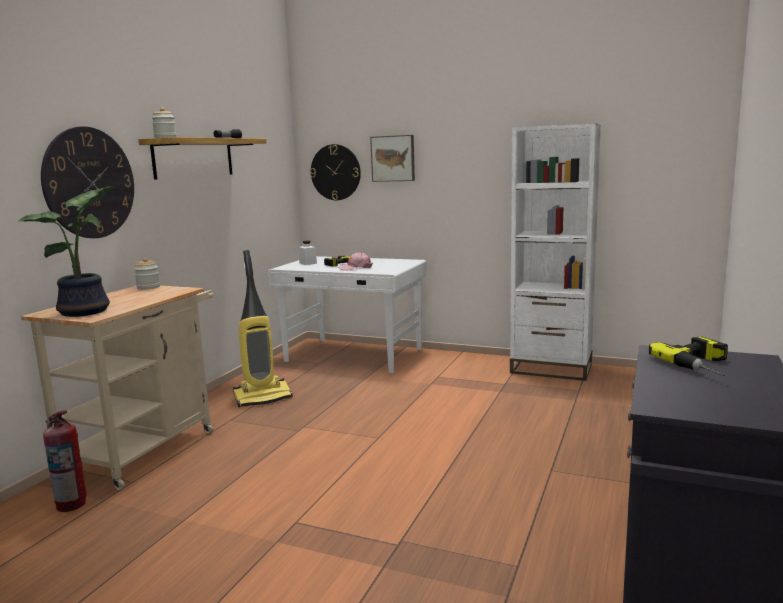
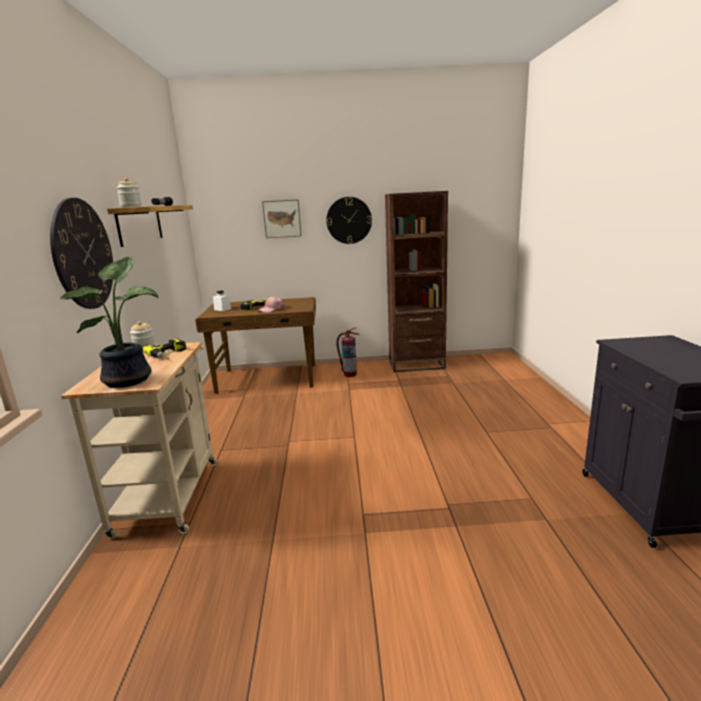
camera: 25 degrees left, 5 degrees up
fire extinguisher [43,410,86,512] -> fire extinguisher moved to [336,328,360,377]
vacuum cleaner [233,250,293,407] -> none
white desk [268,256,427,373] -> brown desk [195,297,316,394]
wall clock [310,144,361,200] -> wall clock moved to [326,197,372,244]
white bookcase [510,123,601,381] -> brown bookcase [385,191,448,372]
power drill [649,336,728,376] -> power drill moved to [143,339,186,359]

